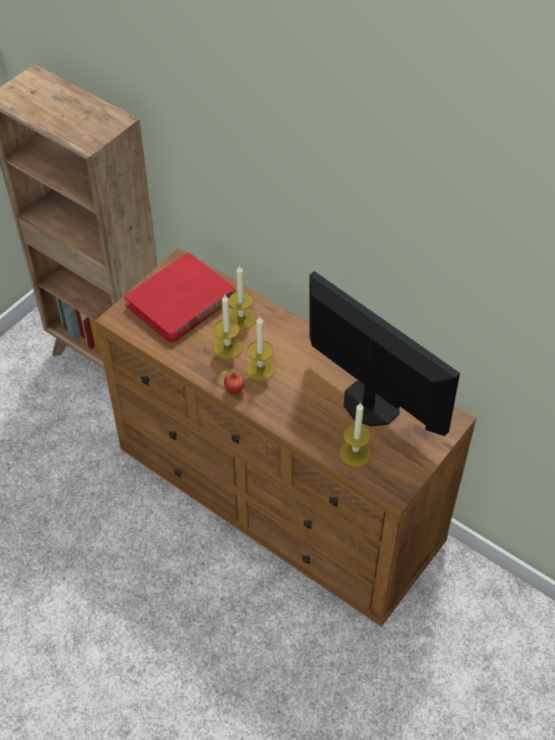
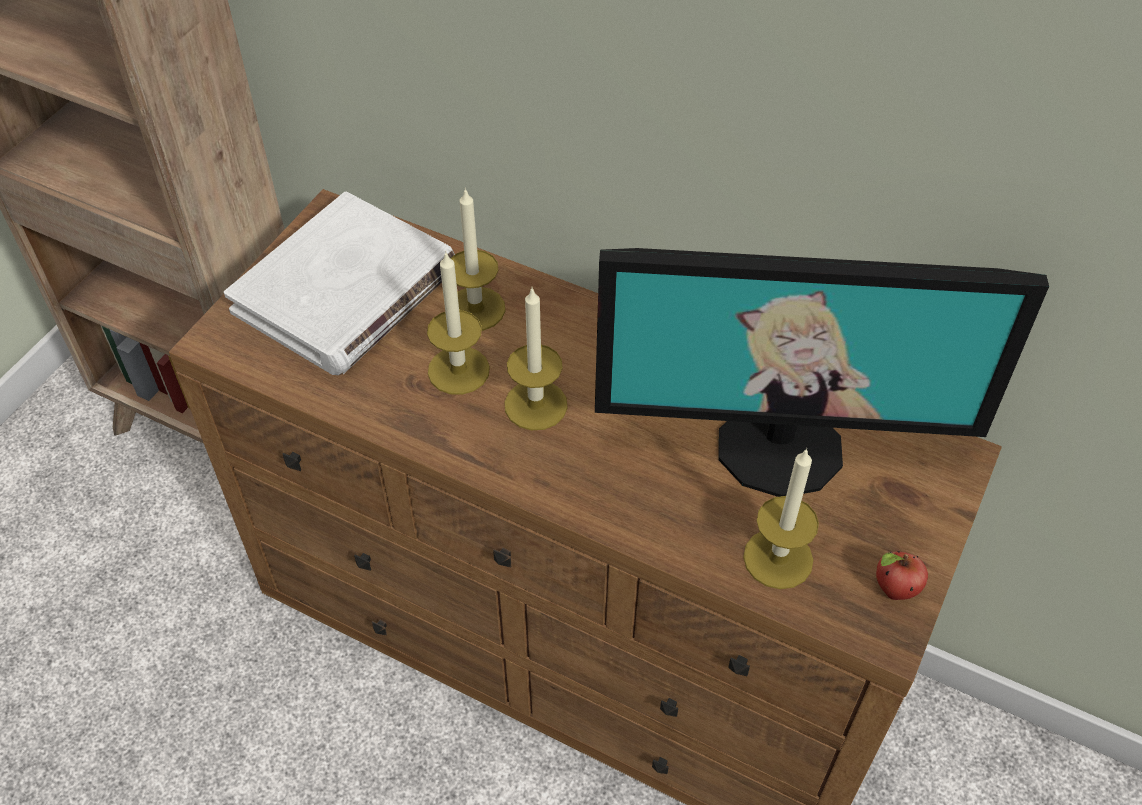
camera: 10 degrees left, 0 degrees up
red book [124,252,236,343] -> white book [224,192,455,375]
apple [221,371,245,394] -> apple moved to [876,551,928,600]
monitor [309,271,460,436] -> monitor turned 150 degrees clockwise [595,248,1049,497]

